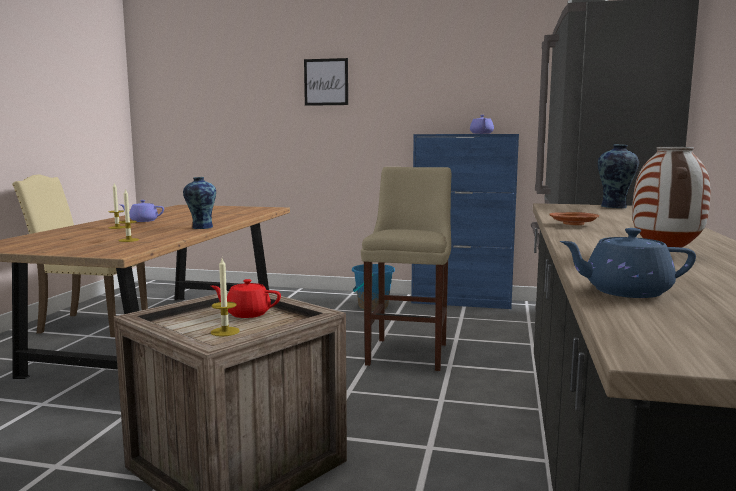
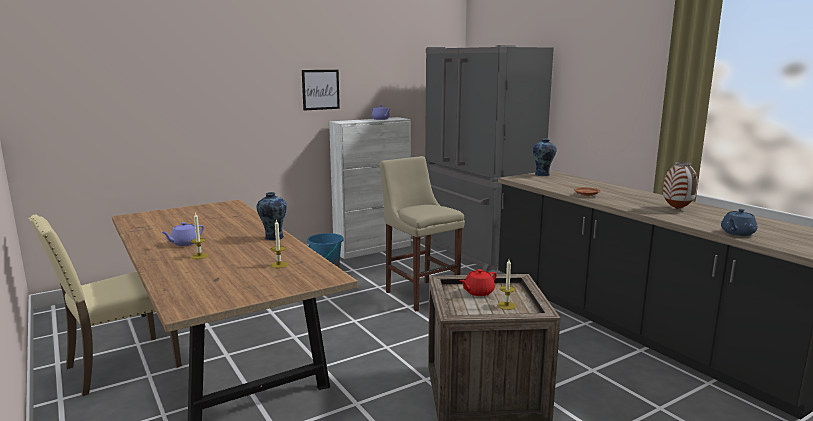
camera: 45 degrees left, 5 degrees up
picture [304,58,348,106] -> picture moved to [302,70,340,111]
blue cabinet [411,134,519,309] -> white cabinet [329,117,411,259]

